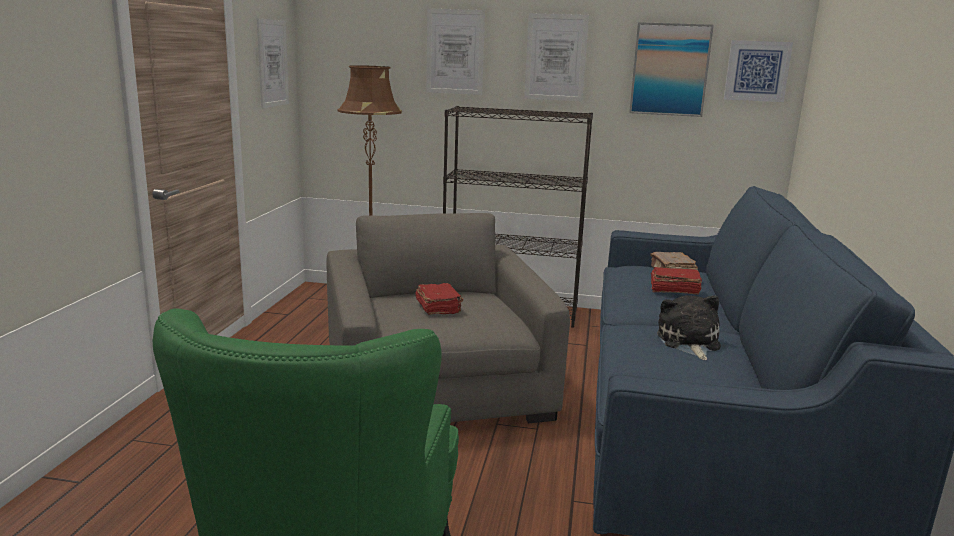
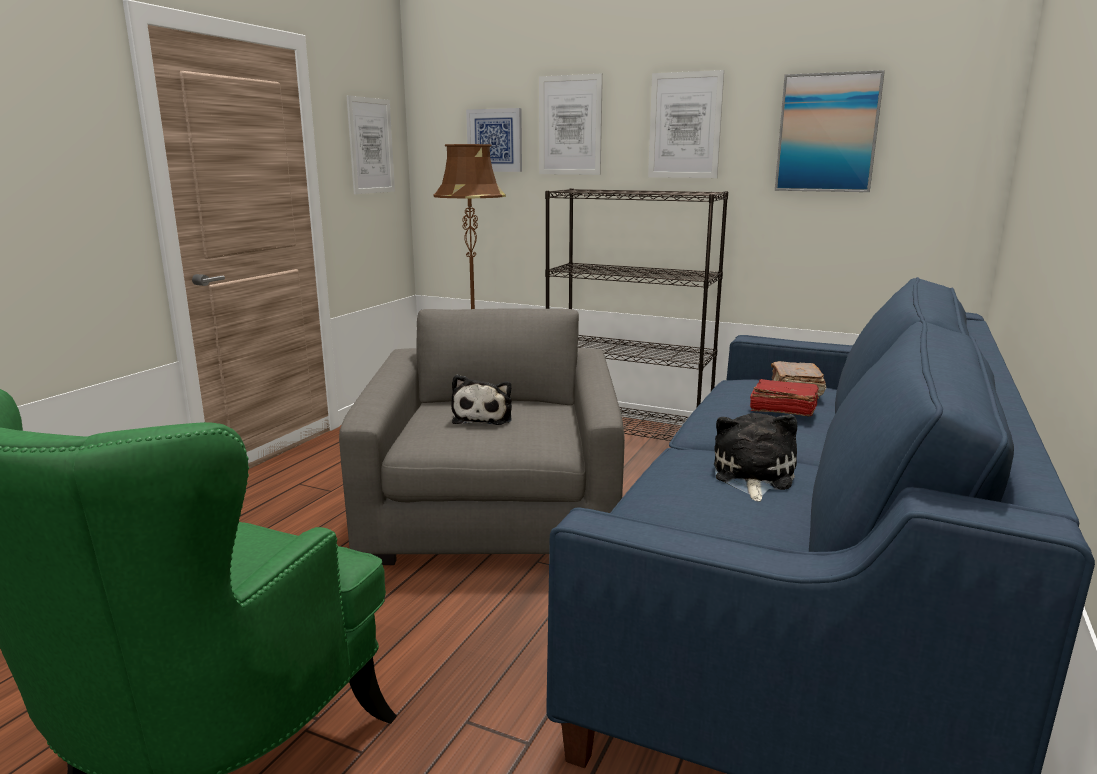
camera: 15 degrees right, 0 degrees up
red book [415,283,463,315] -> plush toy [451,374,512,425]
picture [724,40,793,102] -> picture moved to [466,108,522,172]

